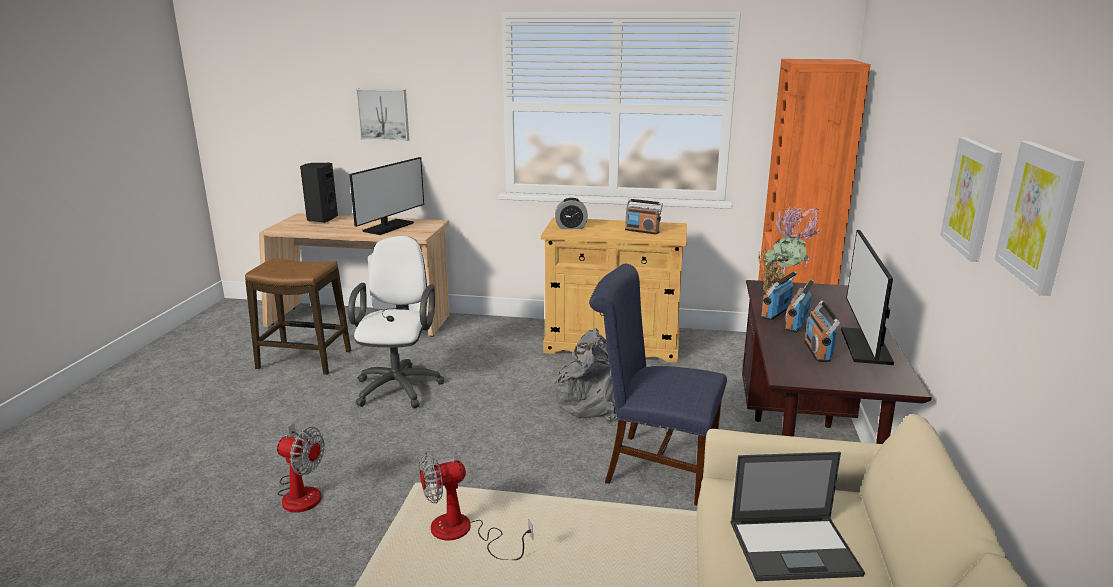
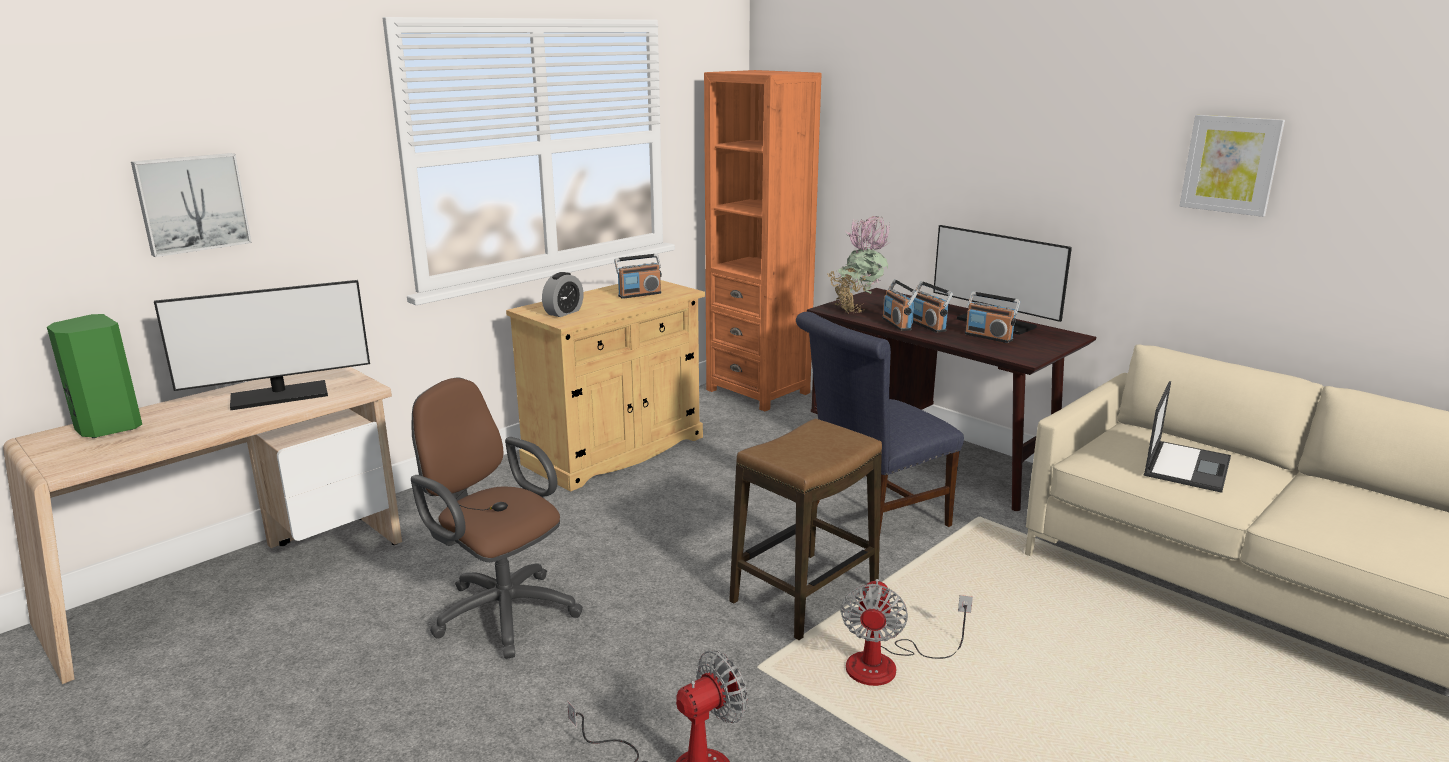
camera: 55 degrees left, 0 degrees up
stool [245,258,351,375] -> stool moved to [729,418,882,640]
black speaker [300,163,338,223] -> green speaker [47,314,142,438]
white office chair [348,236,445,408] -> brown office chair [411,378,583,659]
monitor [349,157,424,235] -> monitor turned 90 degrees clockwise [154,280,370,410]
grey backpack [554,328,617,421] -> none
picture [940,137,1002,262] -> none

